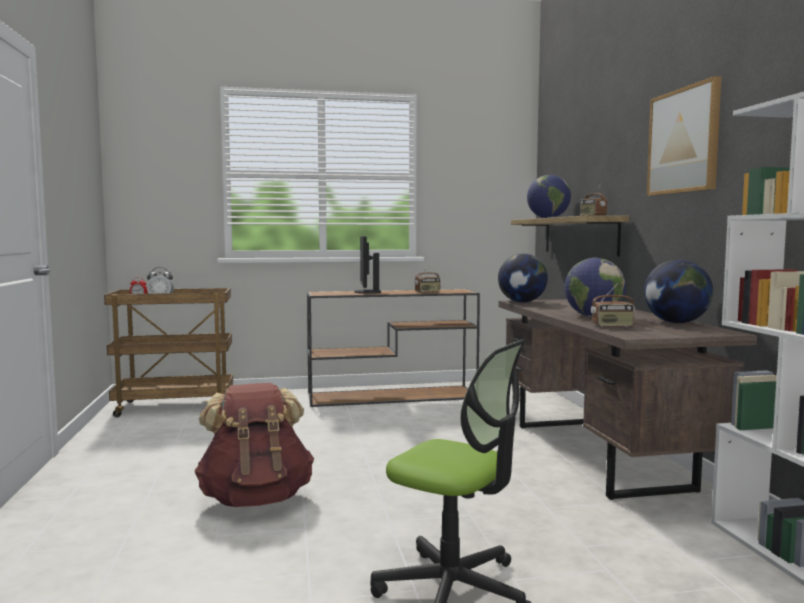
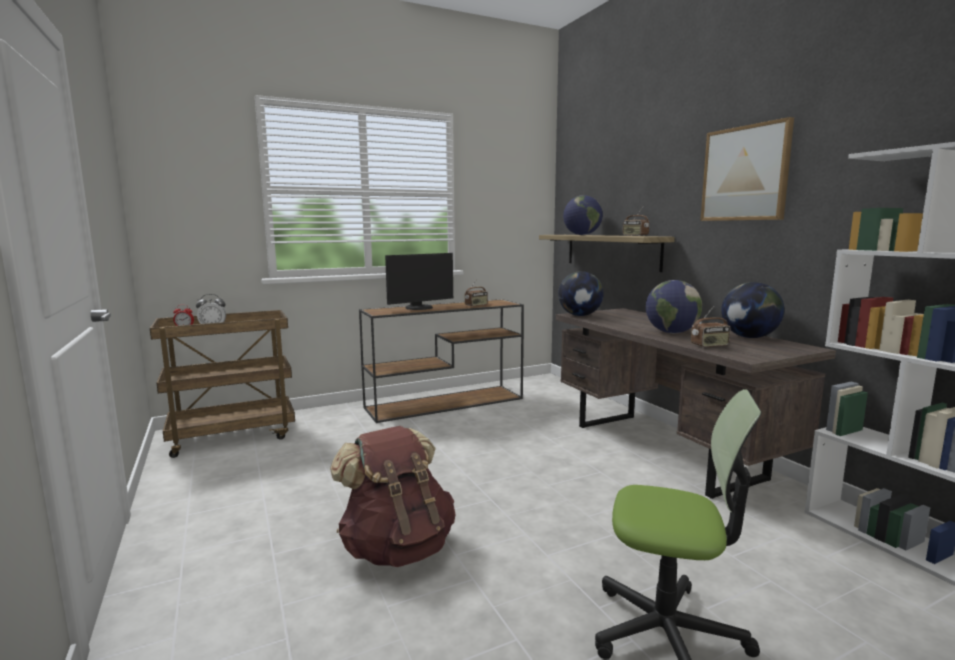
camera: 15 degrees left, 5 degrees up
monitor [354,236,381,294] -> monitor turned 105 degrees counterclockwise [385,253,453,310]

